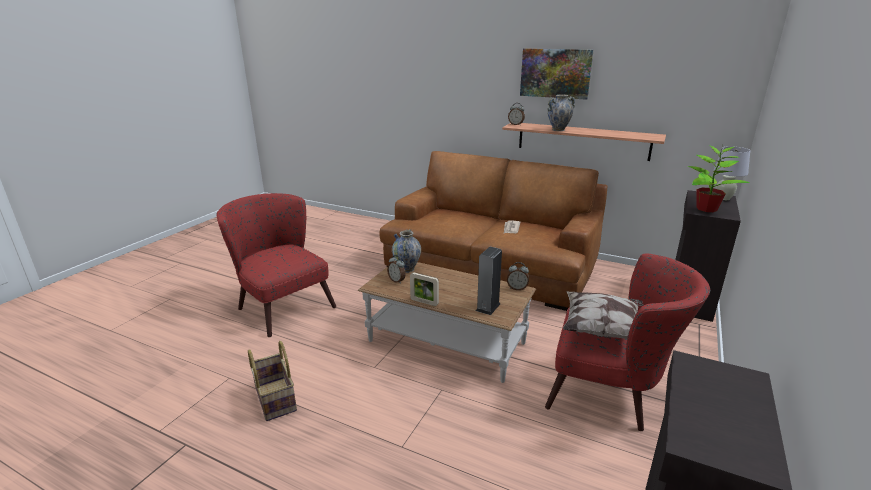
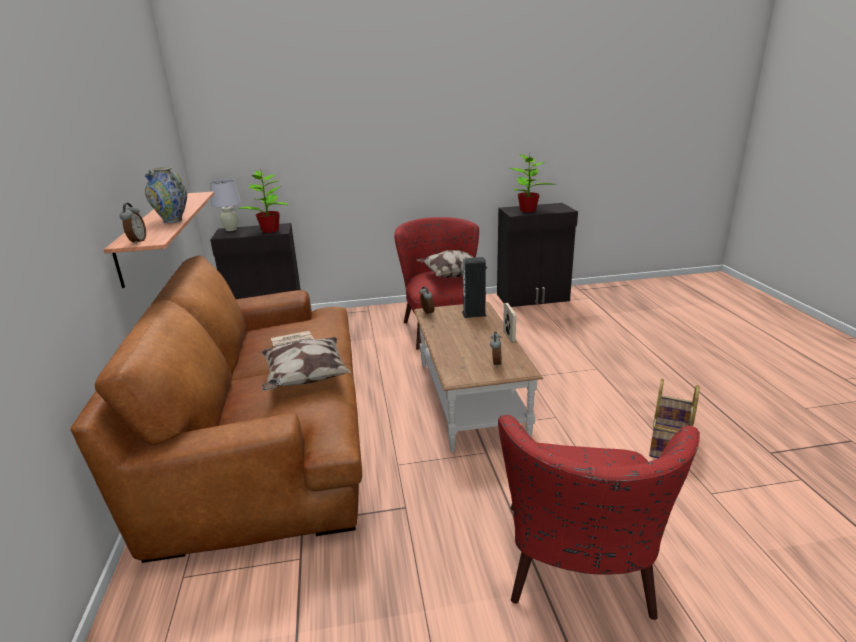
camera: 125 degrees left, 0 degrees up
vase [392,229,421,273] -> none
picture [520,48,594,100] -> none
none -> pillow [261,337,351,390]
none -> potted plant [509,154,556,212]

